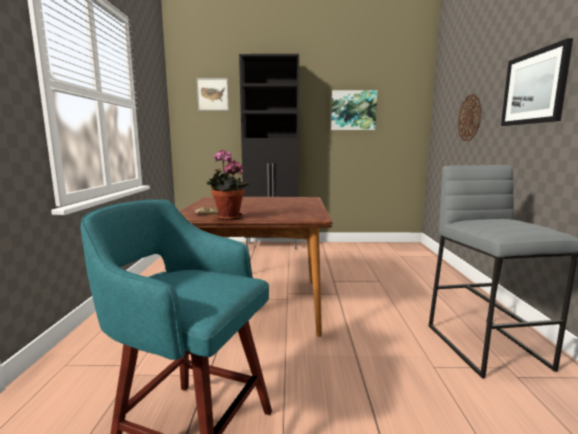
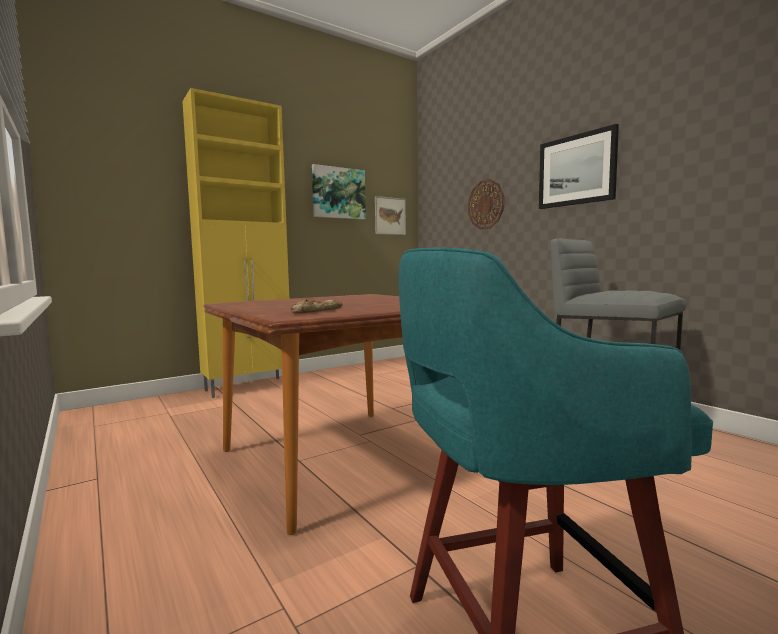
camera: 35 degrees left, 5 degrees down
picture [197,78,229,111] -> picture moved to [375,196,406,235]
potted plant [207,150,249,220] -> none
black cabinet [239,54,299,249] -> yellow cabinet [182,88,289,398]

